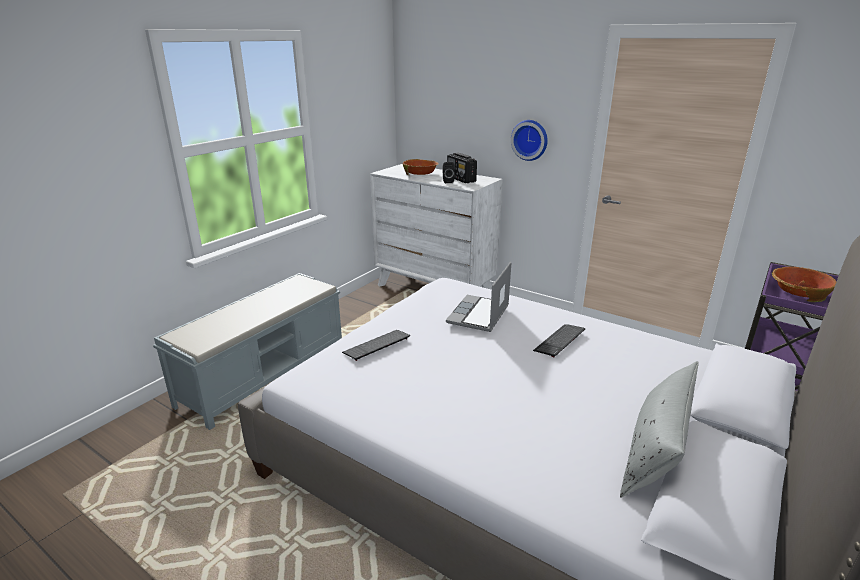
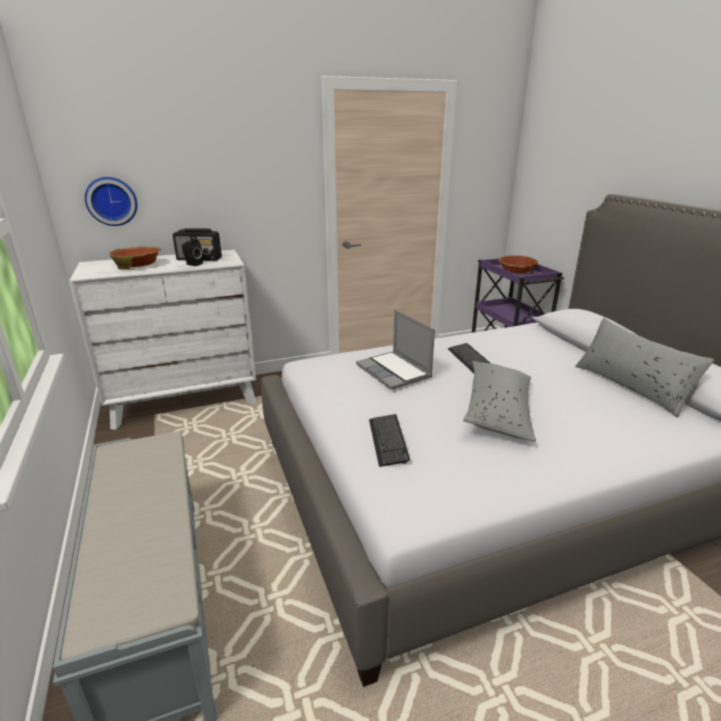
camera: 55 degrees left, 0 degrees up
wall clock [511,120,548,161] -> wall clock moved to [85,177,138,226]
none -> grey pillow [463,361,536,442]

